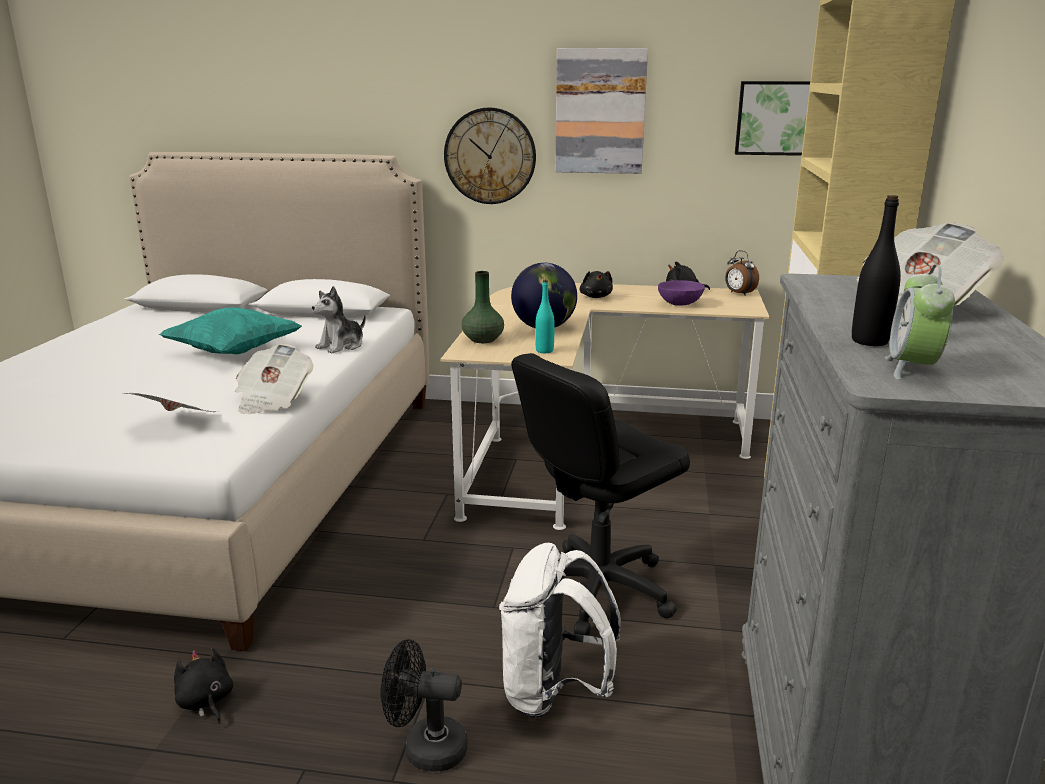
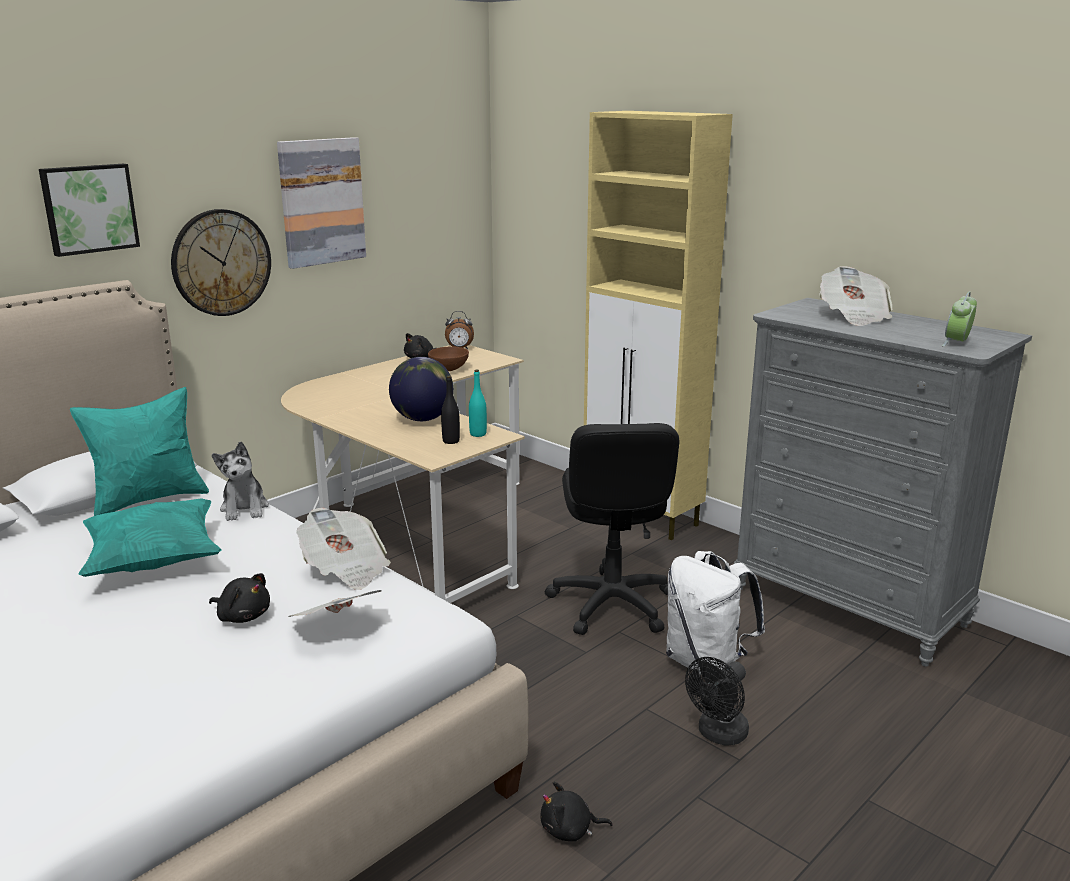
camera: 55 degrees left, 0 degrees up
green vase [462,271,504,343] -> none
black plush toy [580,271,613,298] -> black plush toy moved to [209,573,270,623]
purple bowl [658,280,705,306] -> brown bowl [428,346,469,371]
picture [735,81,810,156] -> picture moved to [39,164,140,257]
black bottle [852,195,901,346] -> black bottle moved to [441,375,460,444]
alarm clock [885,264,955,380] -> alarm clock turned 75 degrees clockwise [942,291,977,347]
none -> turquoise pillow [70,387,209,516]

